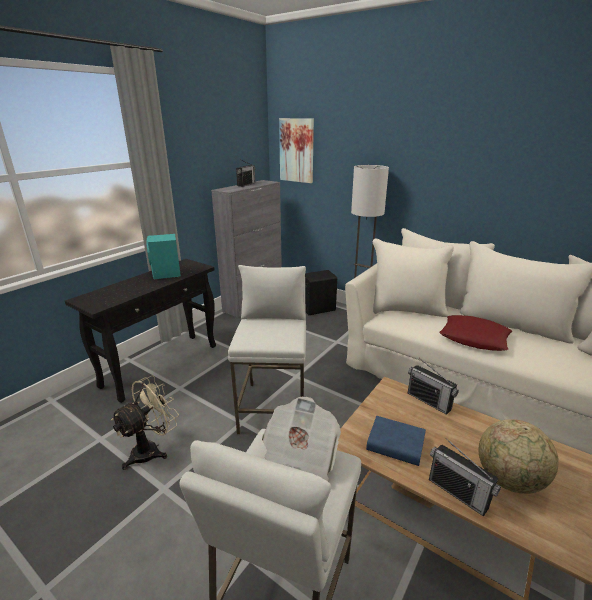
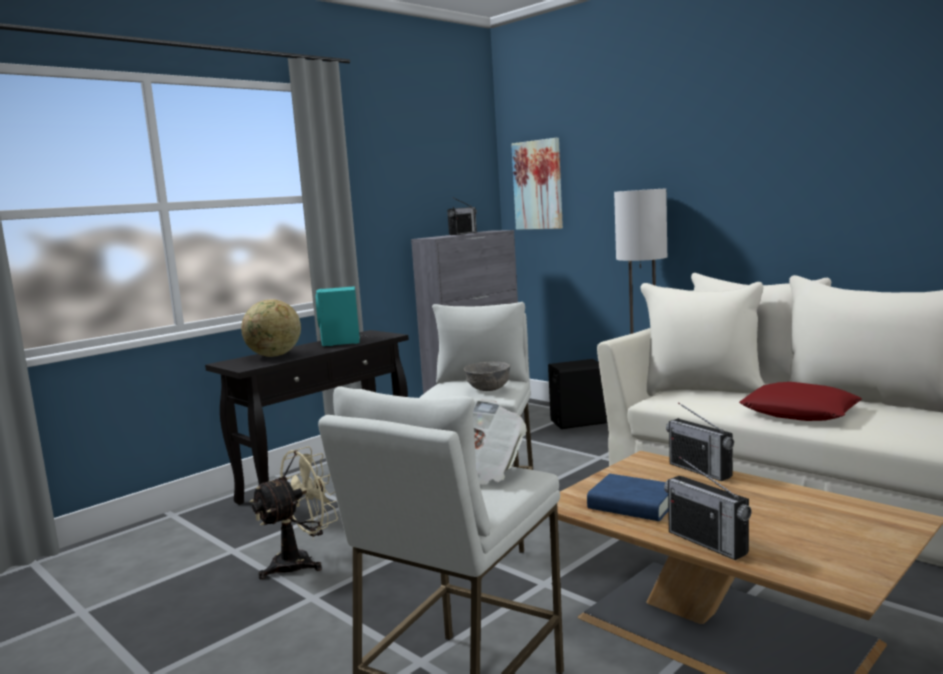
camera: 10 degrees right, 15 degrees down
globe [479,419,559,494] -> globe moved to [241,299,301,357]
none -> grey bowl [464,362,510,391]

